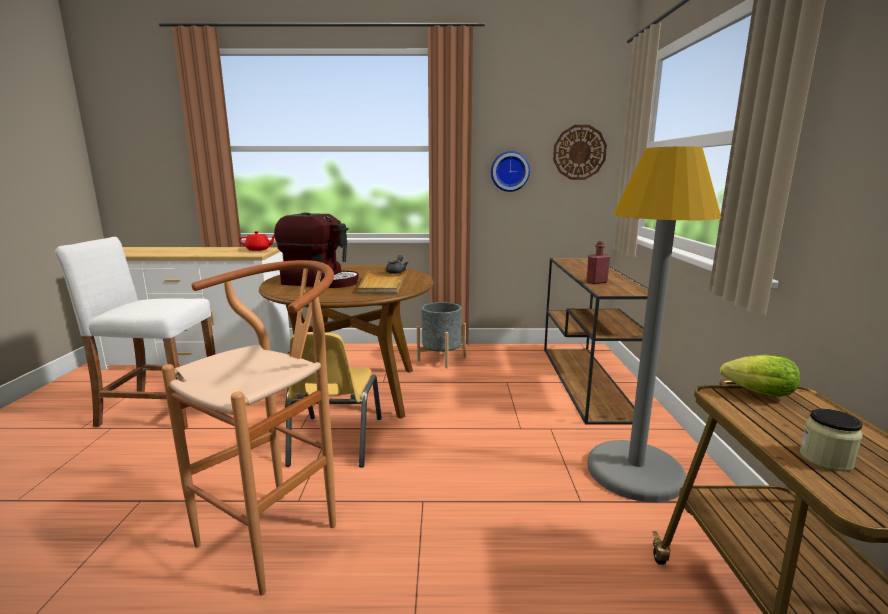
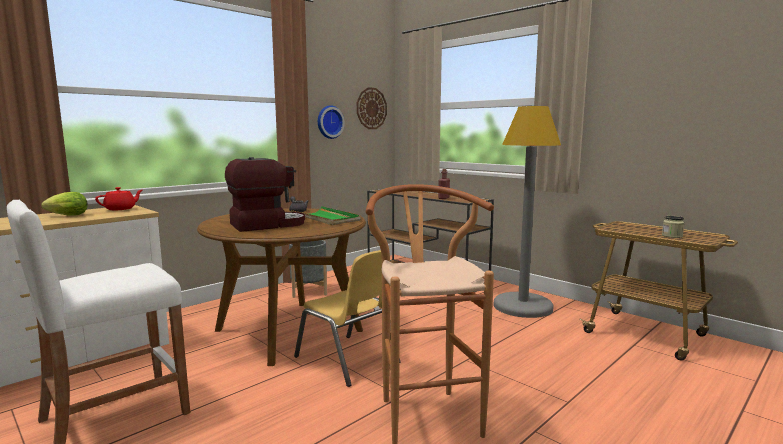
camera: 45 degrees left, 5 degrees down
beige tray [357,270,408,294] -> green tray [291,206,361,225]
lettuce [720,355,800,397] -> lettuce moved to [41,192,88,216]

